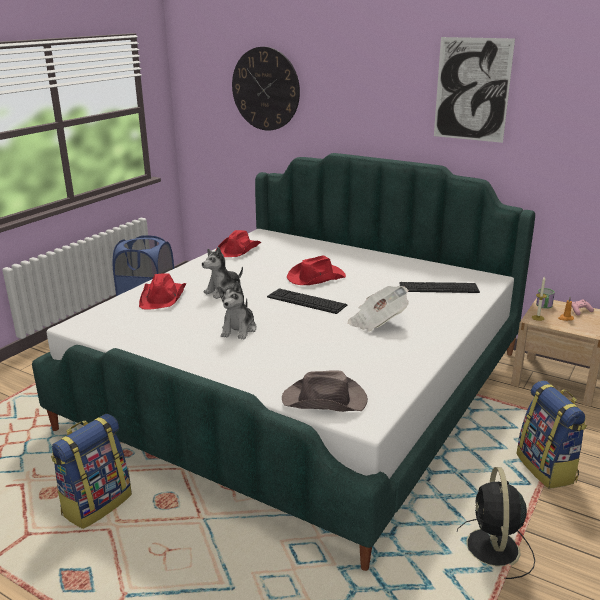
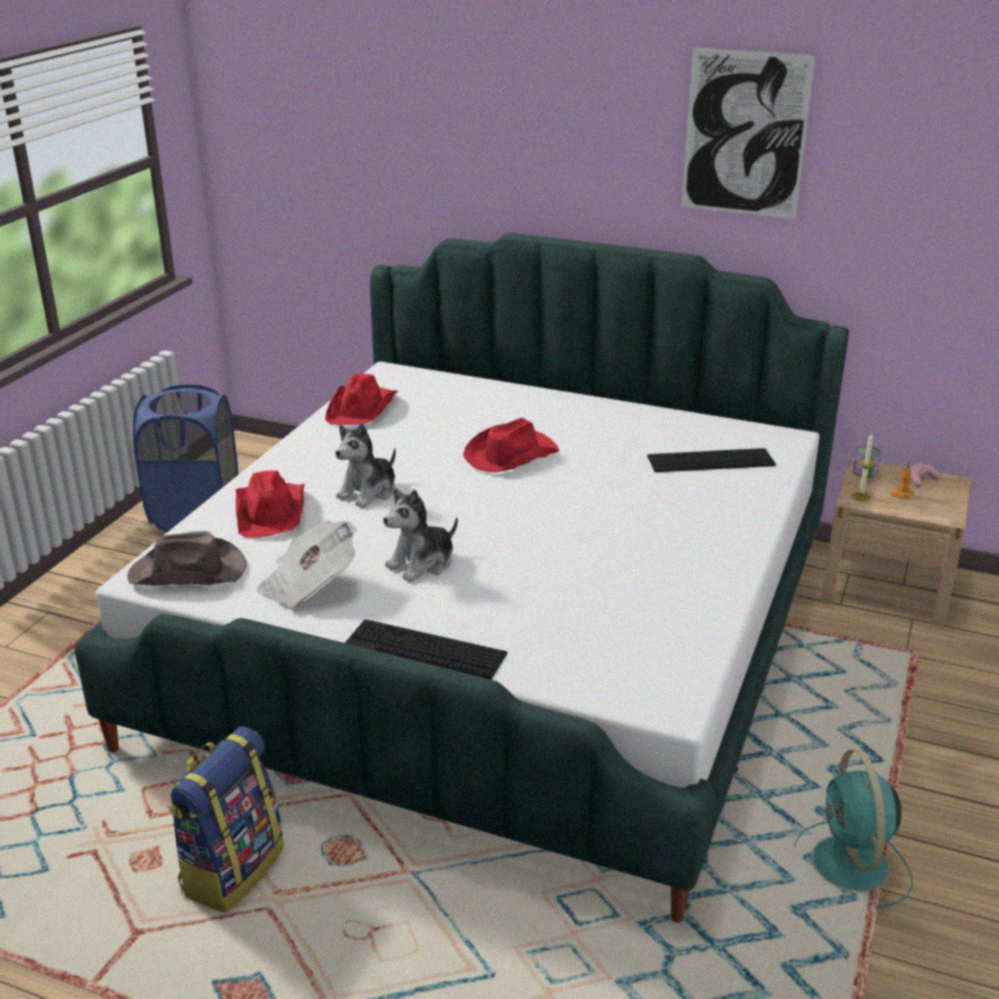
camera: 10 degrees left, 5 degrees up
plush toy [217,281,257,339] -> plush toy turned 45 degrees clockwise [383,488,458,582]
wall clock [232,47,300,131] -> none
keyboard [267,289,347,314] -> keyboard moved to [345,619,507,679]
brown hat [282,371,368,412] -> brown hat moved to [128,531,247,586]
newspaper [348,286,409,331] -> newspaper moved to [257,520,356,608]
black fan [457,467,535,579] -> turquoise fan [794,749,913,908]
backpack [516,381,587,489] -> none

